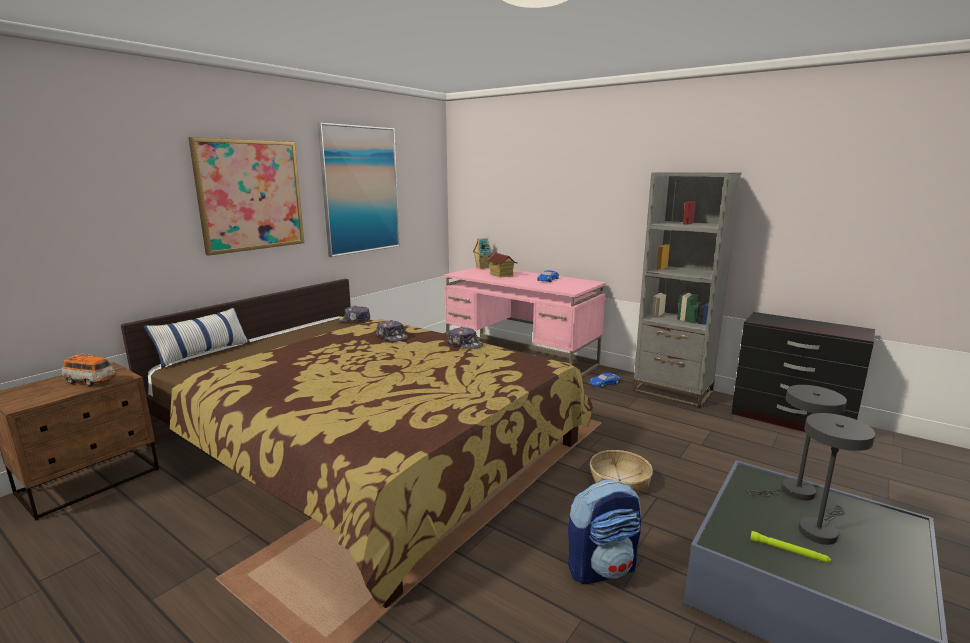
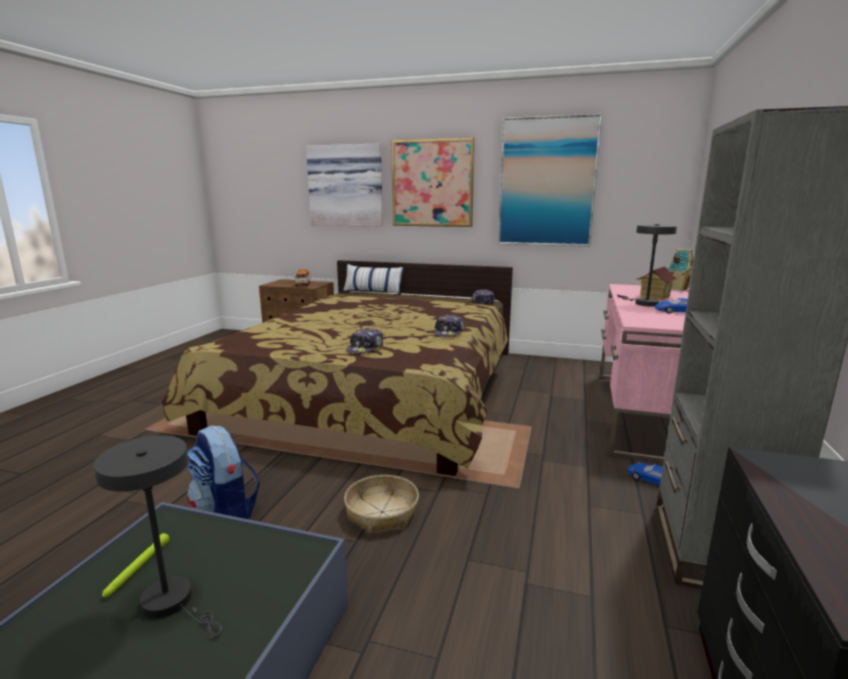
camera: 70 degrees right, 0 degrees up
cap [376,320,408,341] -> cap moved to [346,328,383,354]
grey table lamp [746,385,847,500] -> grey table lamp moved to [617,224,677,307]
none -> picture [306,143,383,227]

